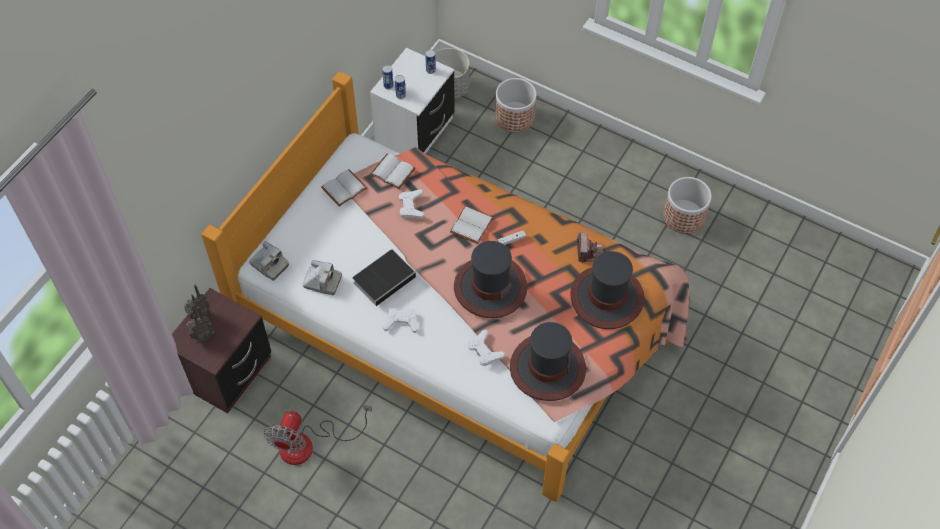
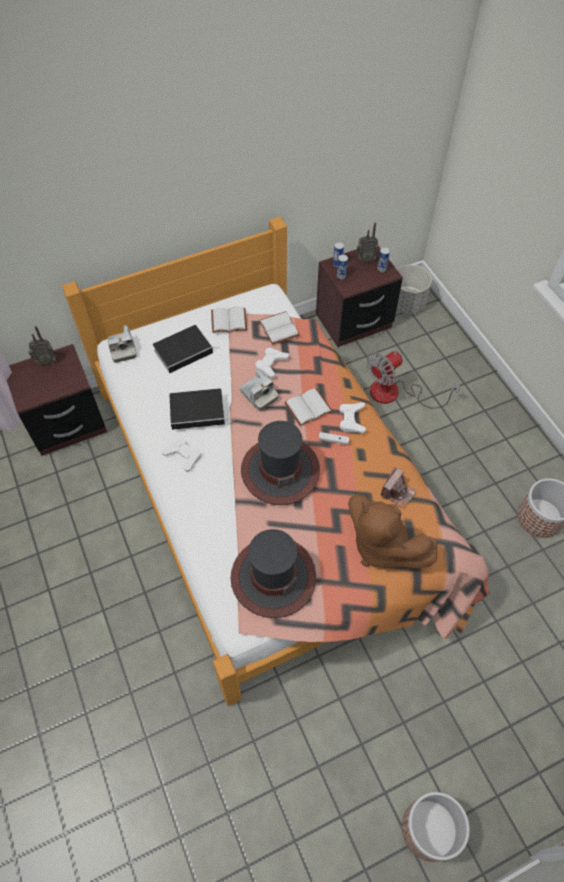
camera: 35 degrees right, 0 degrees up
radio [186,307,214,343] -> radio moved to [356,222,378,263]
fan [264,404,372,465] -> fan moved to [367,351,460,409]
camera [302,260,342,295] -> camera moved to [240,370,279,411]
white nightstand [370,48,455,154] -> brown nightstand [316,246,403,347]
white game controller [468,330,505,366] -> white game controller moved to [339,402,366,433]
planter [495,78,537,133] -> planter moved to [402,792,470,862]
hat [570,251,645,329] -> brown plush toy [348,494,437,569]
none -> book [153,325,220,374]

